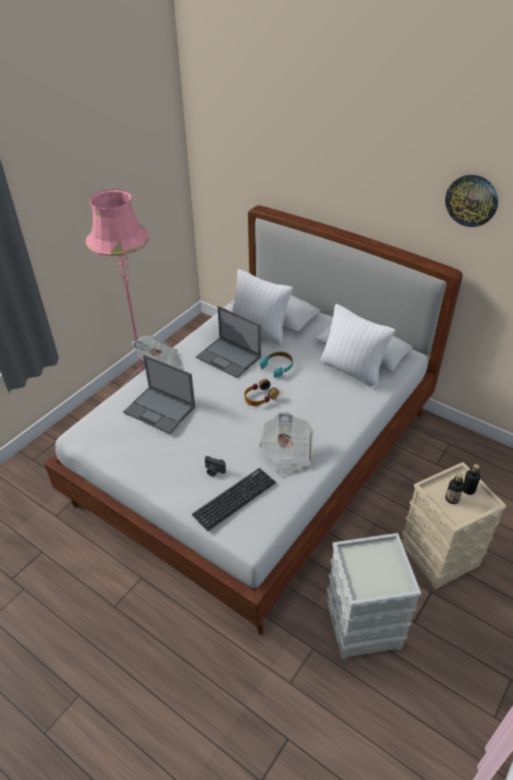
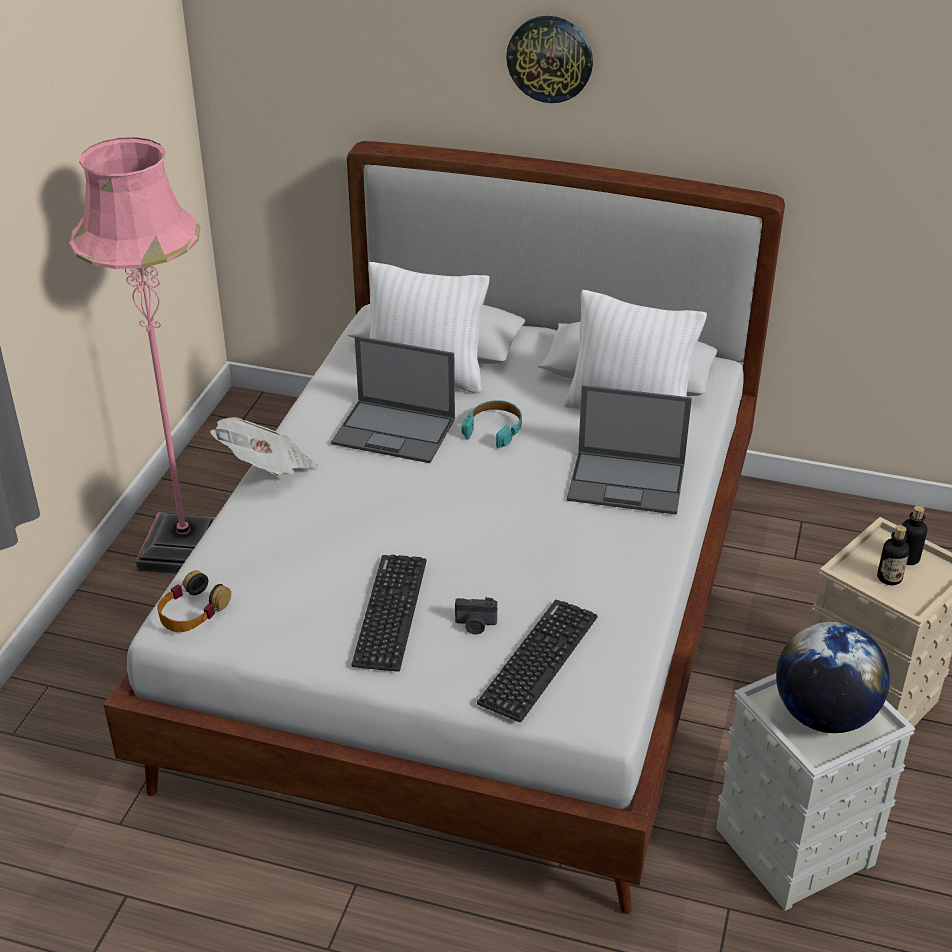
camera: 20 degrees left, 5 degrees down
laptop [123,355,195,434] -> laptop moved to [567,385,692,515]
headphones [244,379,279,406] -> headphones moved to [157,570,231,632]
newspaper [259,412,313,477] -> none
wall clock [445,175,498,227] -> wall clock moved to [506,16,593,103]
none -> keyboard [351,555,427,672]
none -> globe [776,622,890,733]

